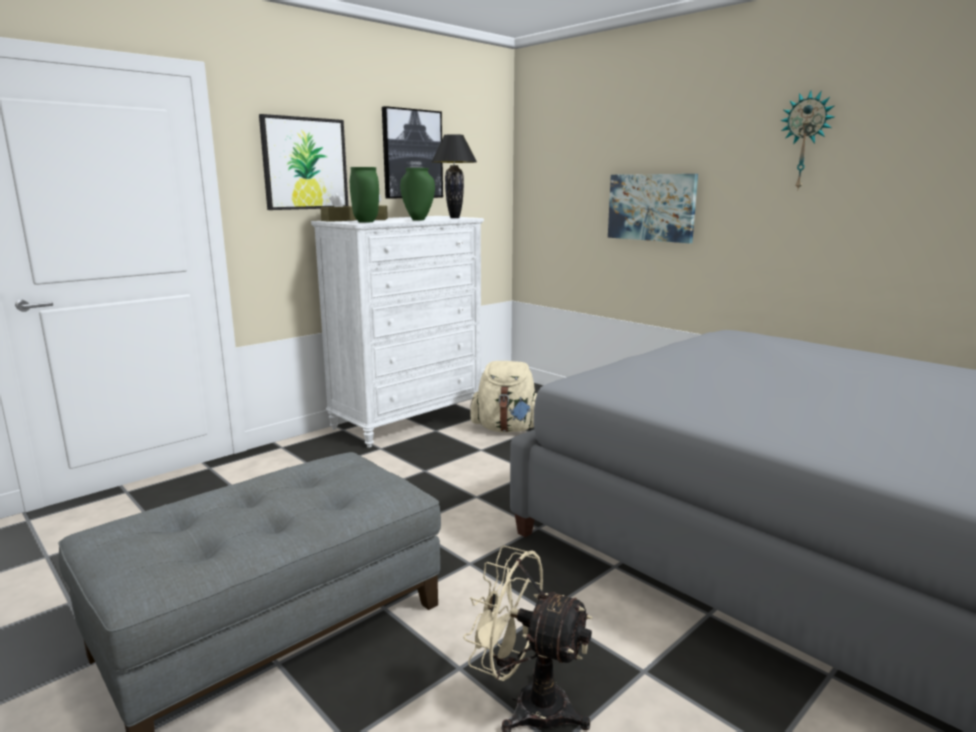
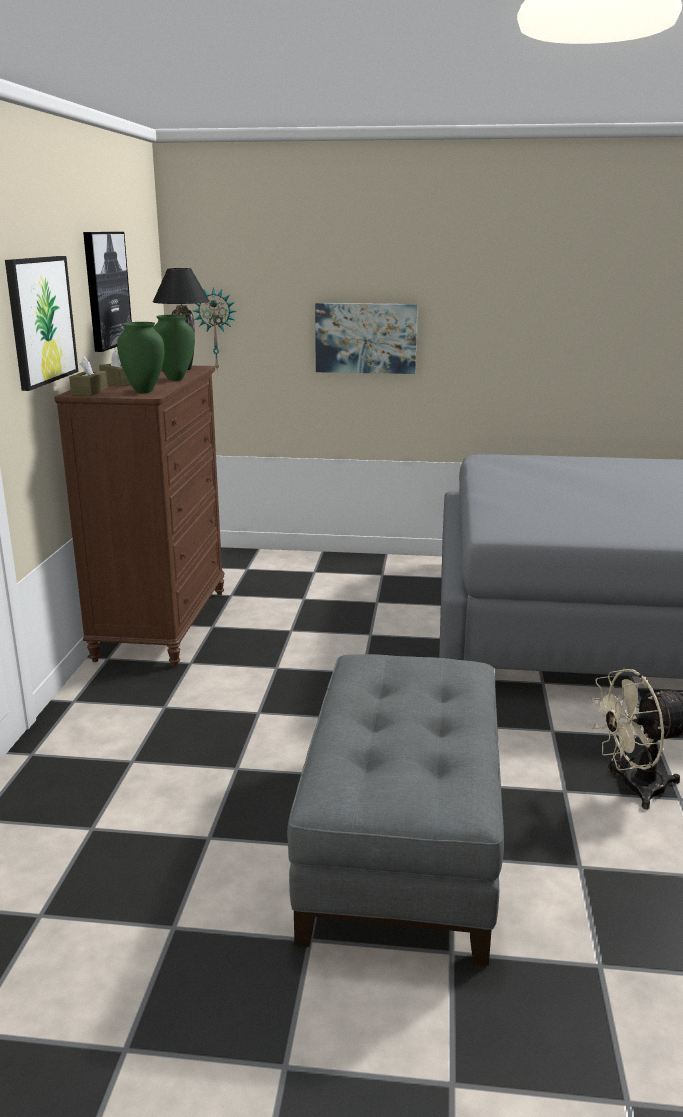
camera: 40 degrees left, 5 degrees up
white dresser [311,216,484,448] -> brown dresser [54,366,225,667]
beige backpack [470,361,537,432] -> none
wall clock [780,90,835,189] -> wall clock moved to [193,287,237,371]

